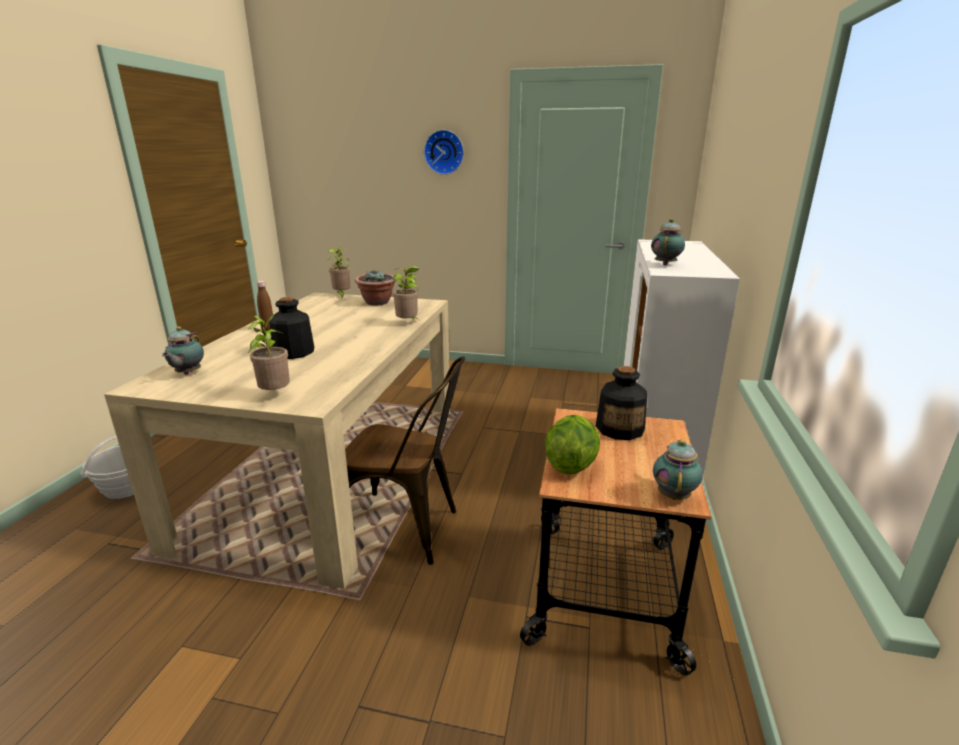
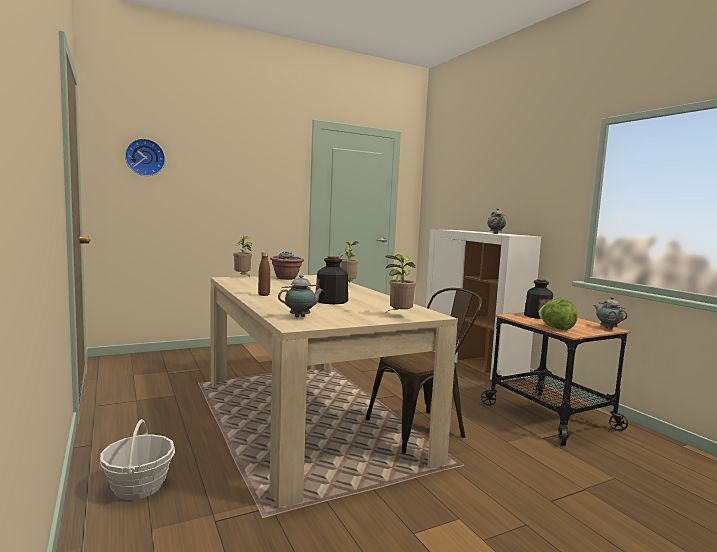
camera: 40 degrees left, 15 degrees down
teapot [162,327,204,375] -> teapot turned 90 degrees counterclockwise [278,275,324,318]
wall clock [424,130,464,175] -> wall clock moved to [125,138,165,176]

